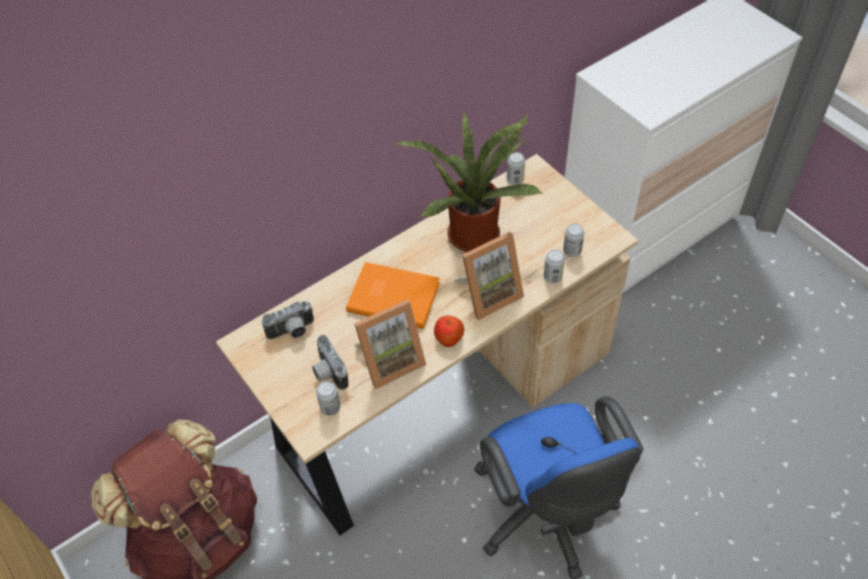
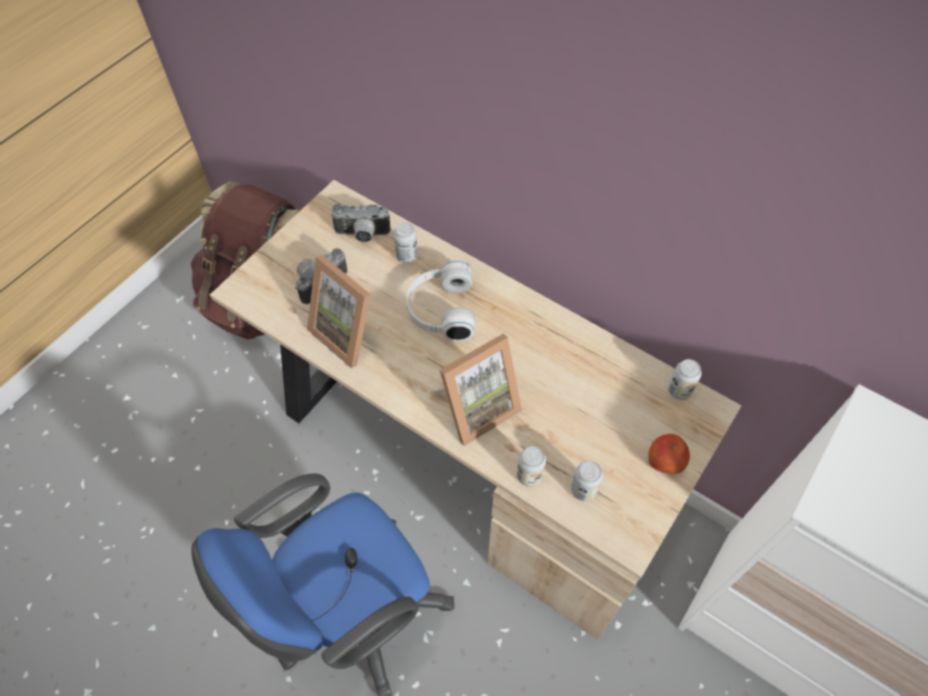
camera: 70 degrees right, 5 degrees up
camera [262,301,314,339] -> camera turned 45 degrees counterclockwise [331,204,390,243]
can [316,381,341,416] -> can moved to [393,222,418,263]
orange book [346,262,440,329] -> white headphones [406,260,475,341]
potted plant [392,112,543,252] -> none
apple [434,316,464,347] -> apple moved to [649,434,690,474]
picture frame [454,232,524,320] -> picture frame turned 75 degrees counterclockwise [431,334,522,446]

